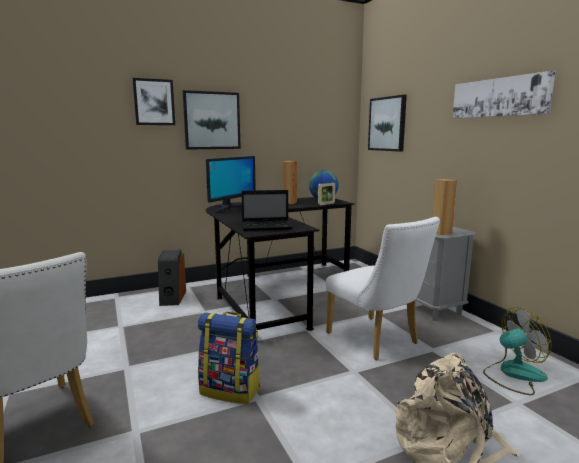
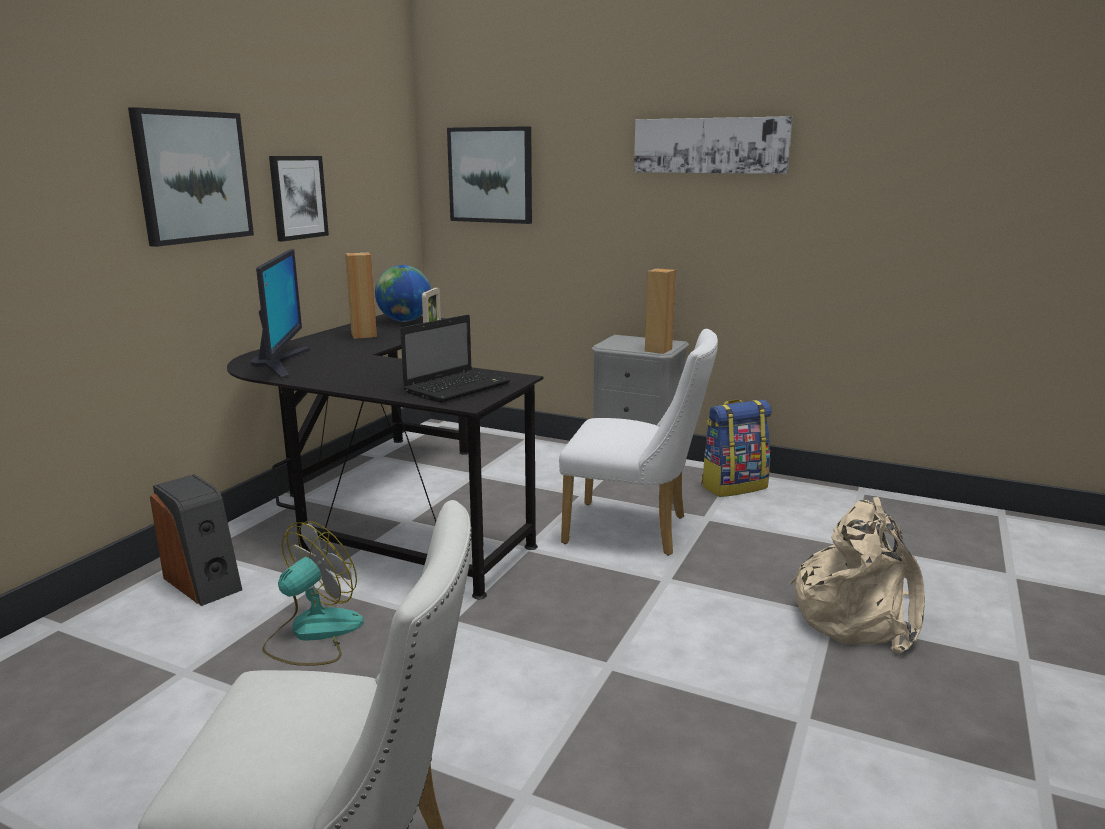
camera: 40 degrees left, 5 degrees up
picture [133,78,175,125] -> picture moved to [269,156,329,241]
backpack [198,312,260,404] -> backpack moved to [701,399,772,497]
fan [483,307,552,395] -> fan moved to [262,522,364,666]

